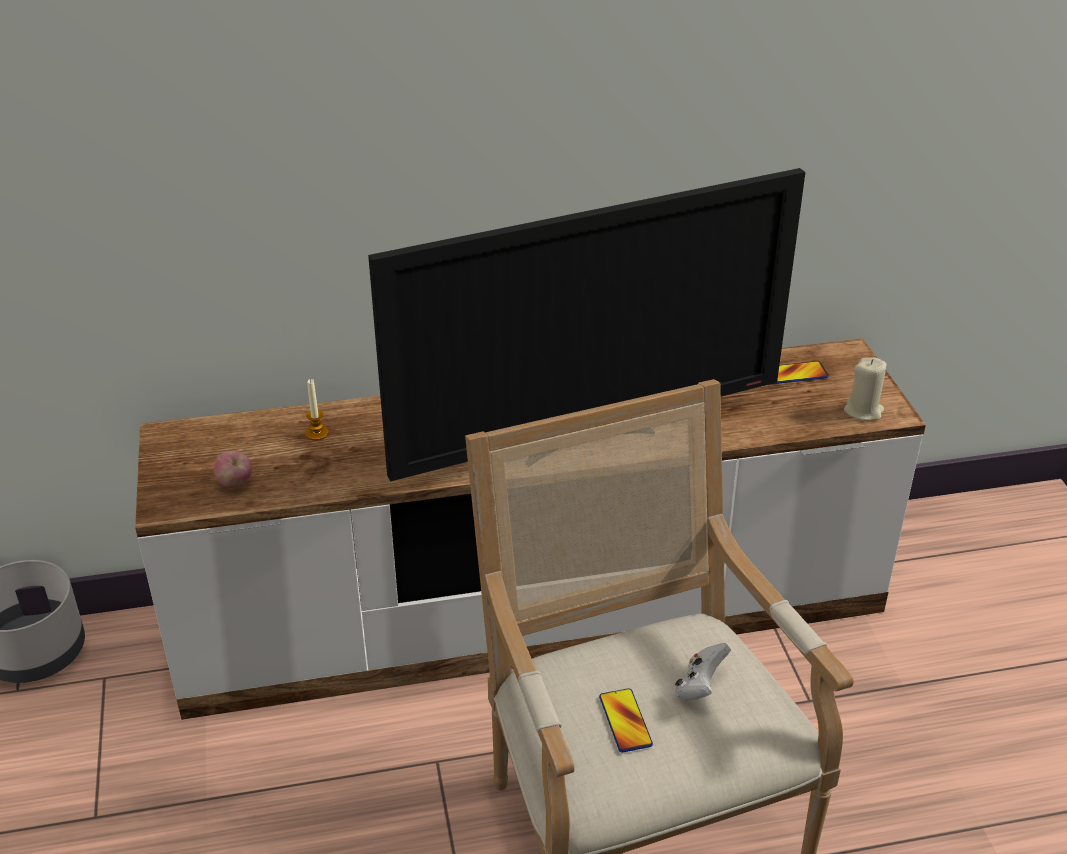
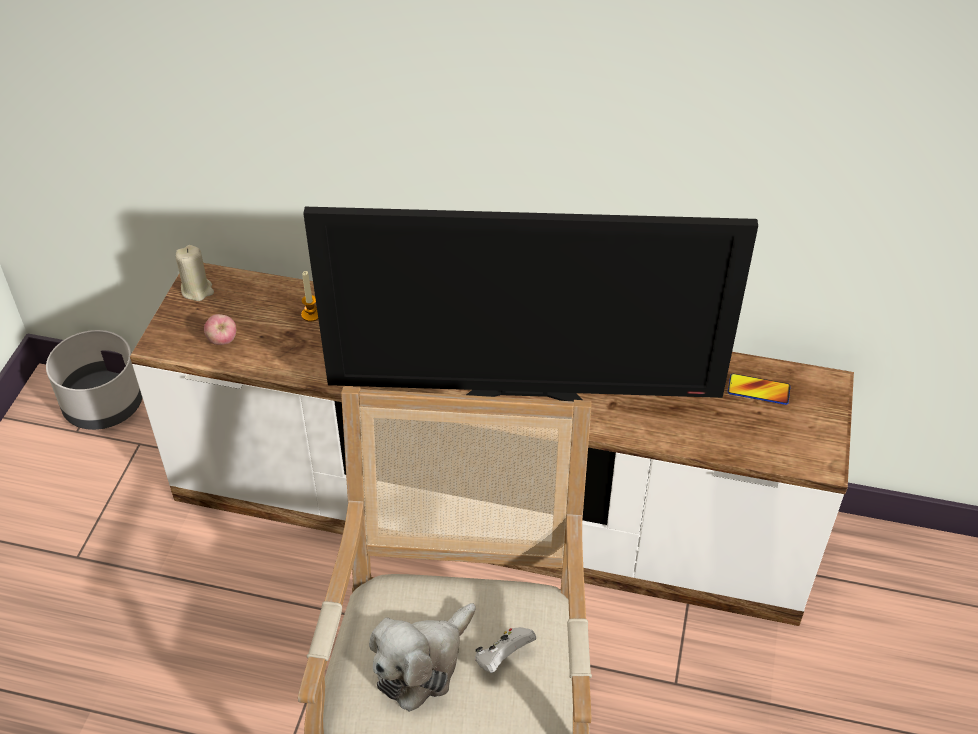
camera: 25 degrees right, 10 degrees up
phone [599,688,653,752] -> plush toy [369,603,476,712]
beige candle [844,357,886,421] -> beige candle moved to [175,245,214,301]

